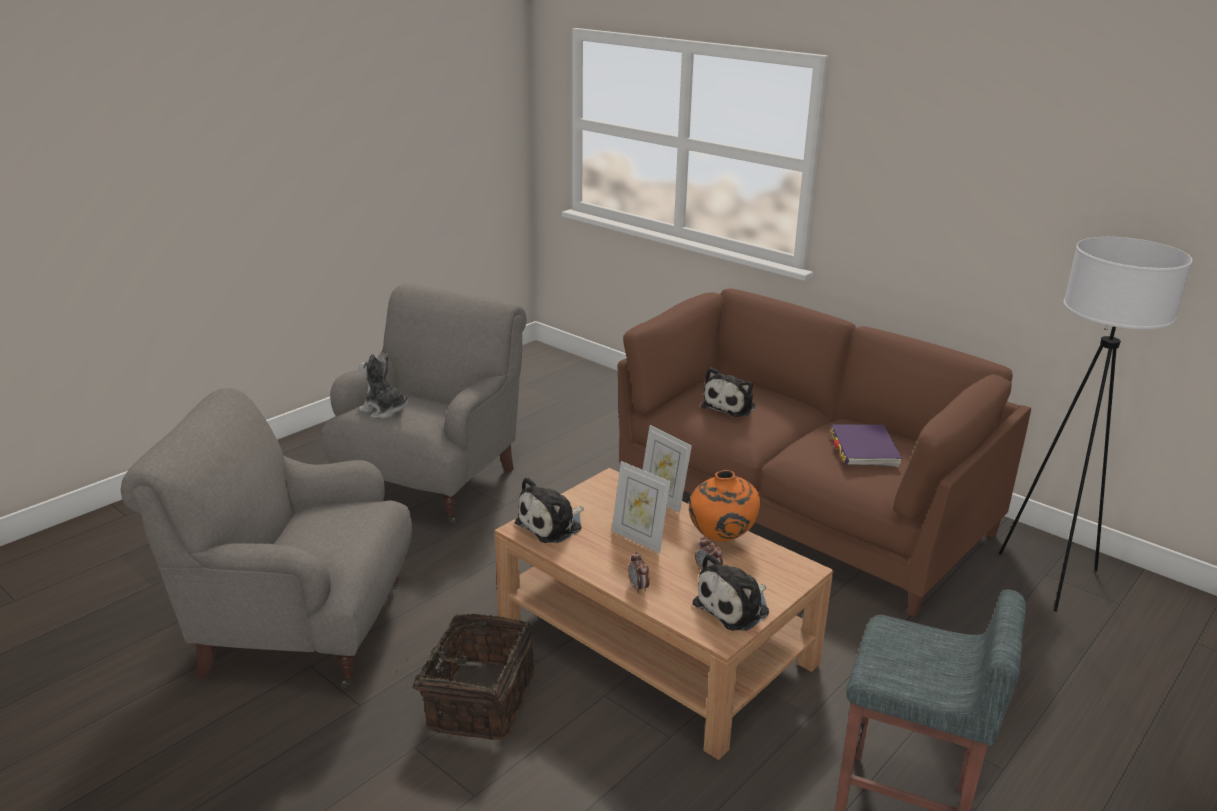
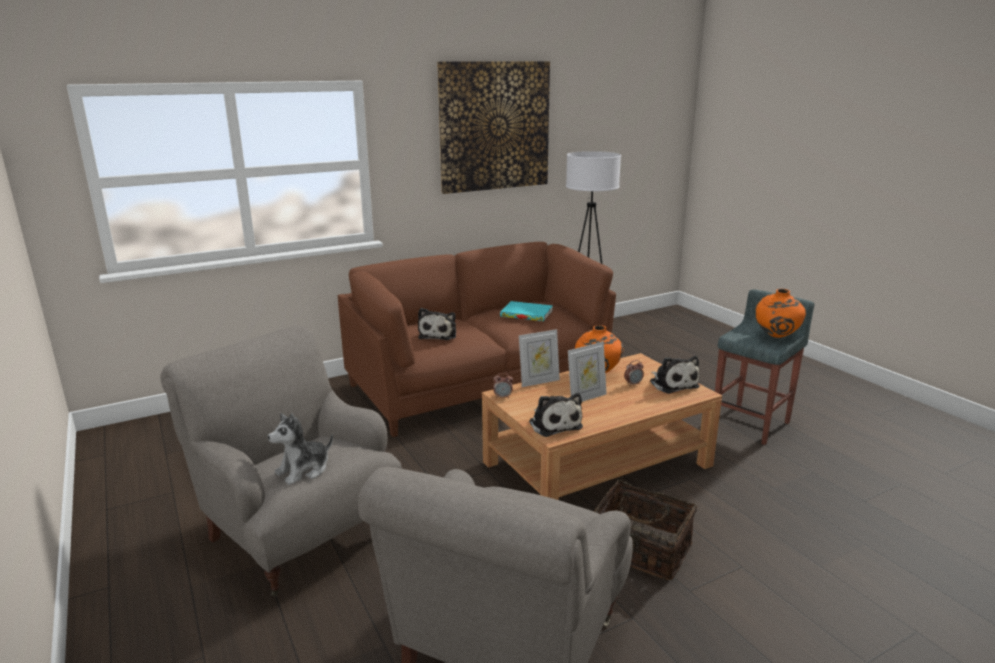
camera: 70 degrees left, 5 degrees down
alarm clock [628,552,650,594] -> alarm clock moved to [493,373,513,398]
plush toy [701,367,756,417] -> plush toy turned 45 degrees clockwise [418,308,456,340]
purple book [830,424,902,467] -> turquoise book [500,301,553,321]
none -> picture [437,61,550,194]
none -> orange vase [755,289,806,338]

